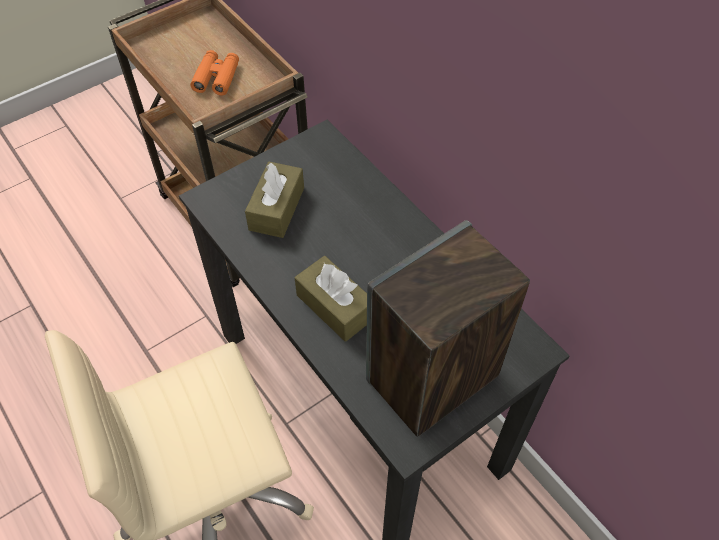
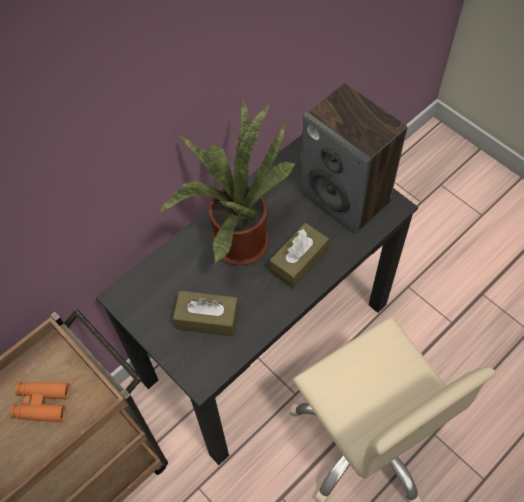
camera: 95 degrees left, 5 degrees up
none -> potted plant [159,98,295,265]

